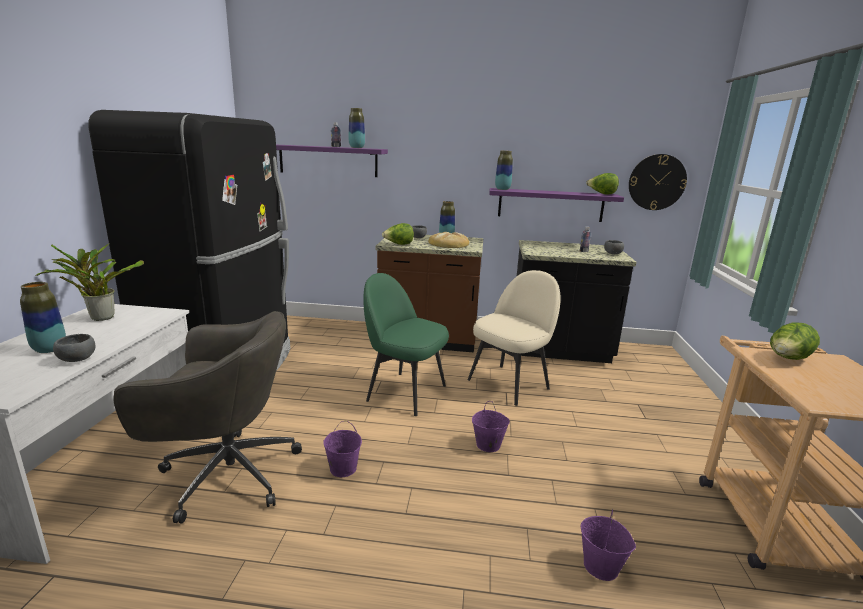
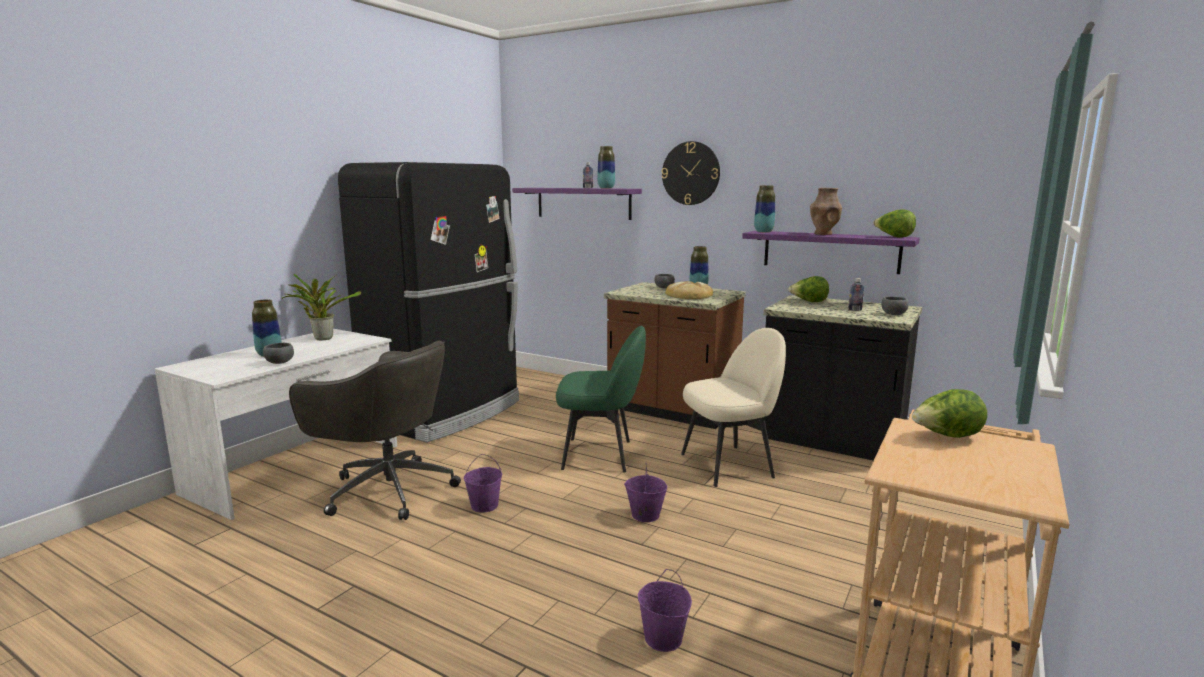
camera: 25 degrees right, 5 degrees down
green chair [364,273,449,416] -> green chair turned 135 degrees clockwise [556,326,646,472]
lettuce [382,223,414,245] -> lettuce moved to [788,276,829,302]
wall clock [629,154,687,210] -> wall clock moved to [662,141,720,205]
none -> brown vase [810,188,842,235]

